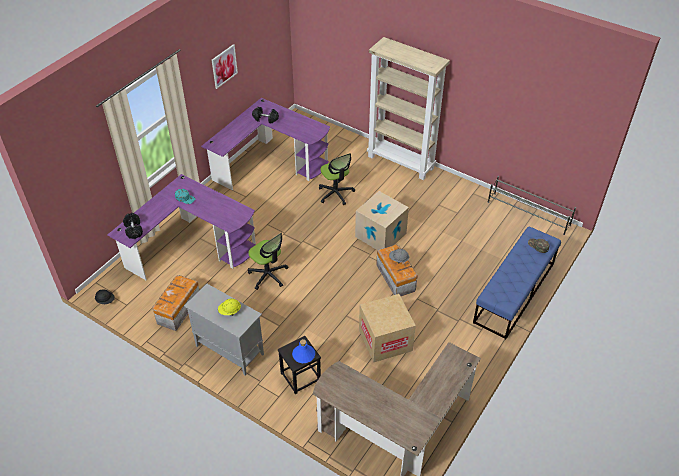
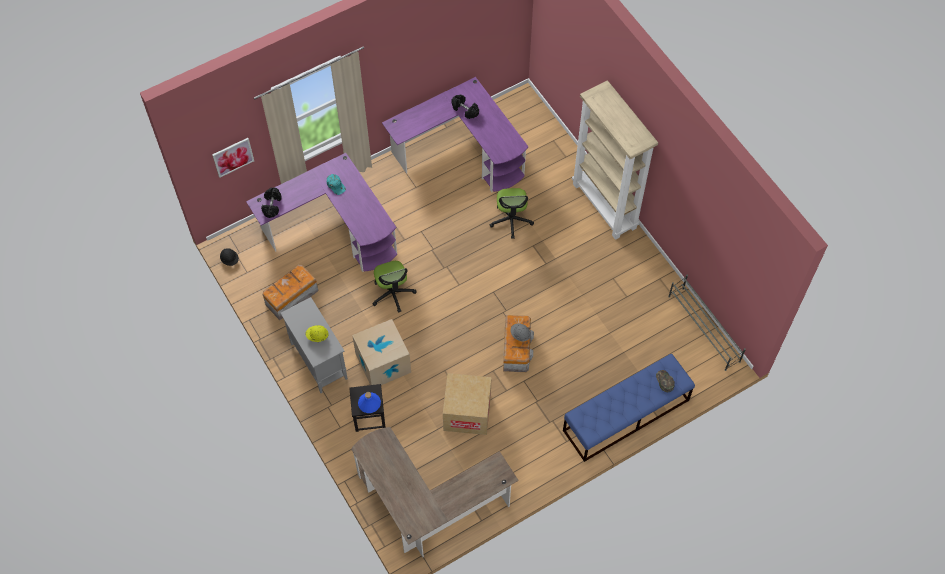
camera: 25 degrees right, 15 degrees up
picture [211,44,238,89] -> picture moved to [212,138,254,178]
cardboard box [355,191,409,250] -> cardboard box moved to [352,319,411,385]

